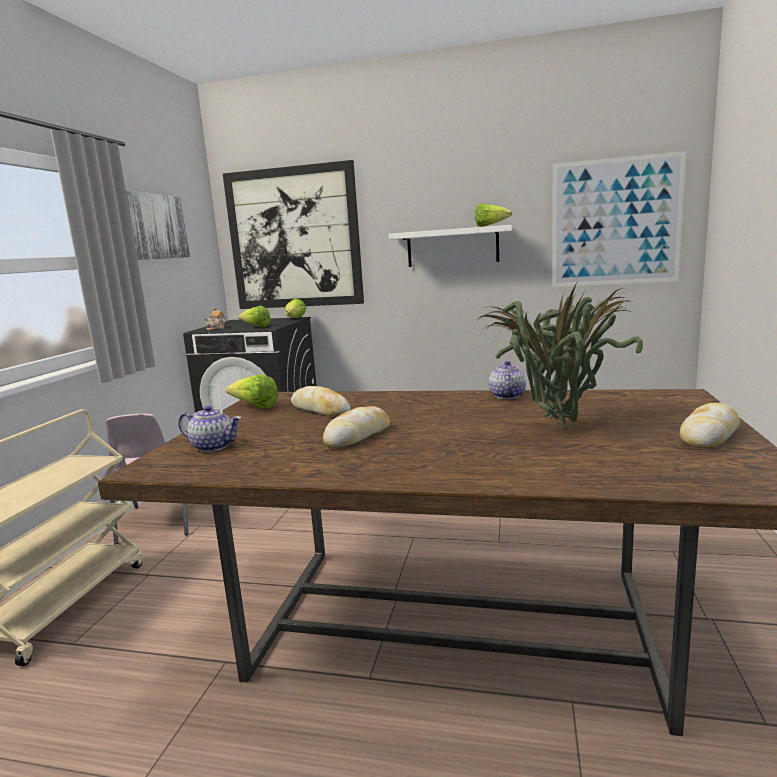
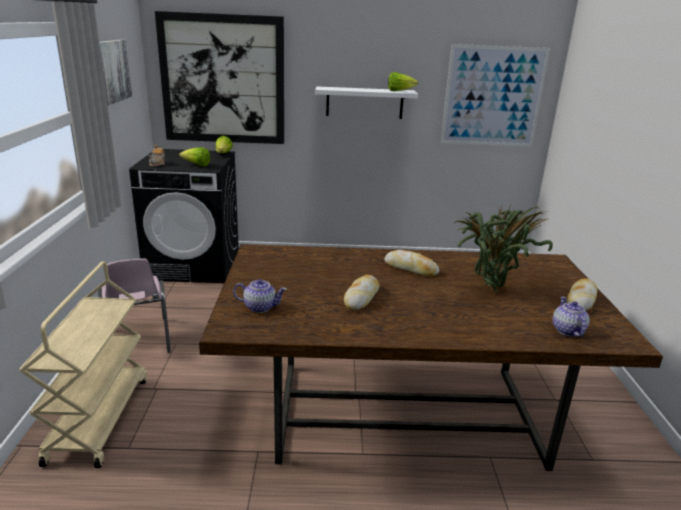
camera: 15 degrees left, 10 degrees up
lettuce [225,374,278,409] -> none
bread [291,386,351,417] -> bread moved to [384,250,439,277]
teapot [489,361,526,399] -> teapot moved to [553,297,589,337]

